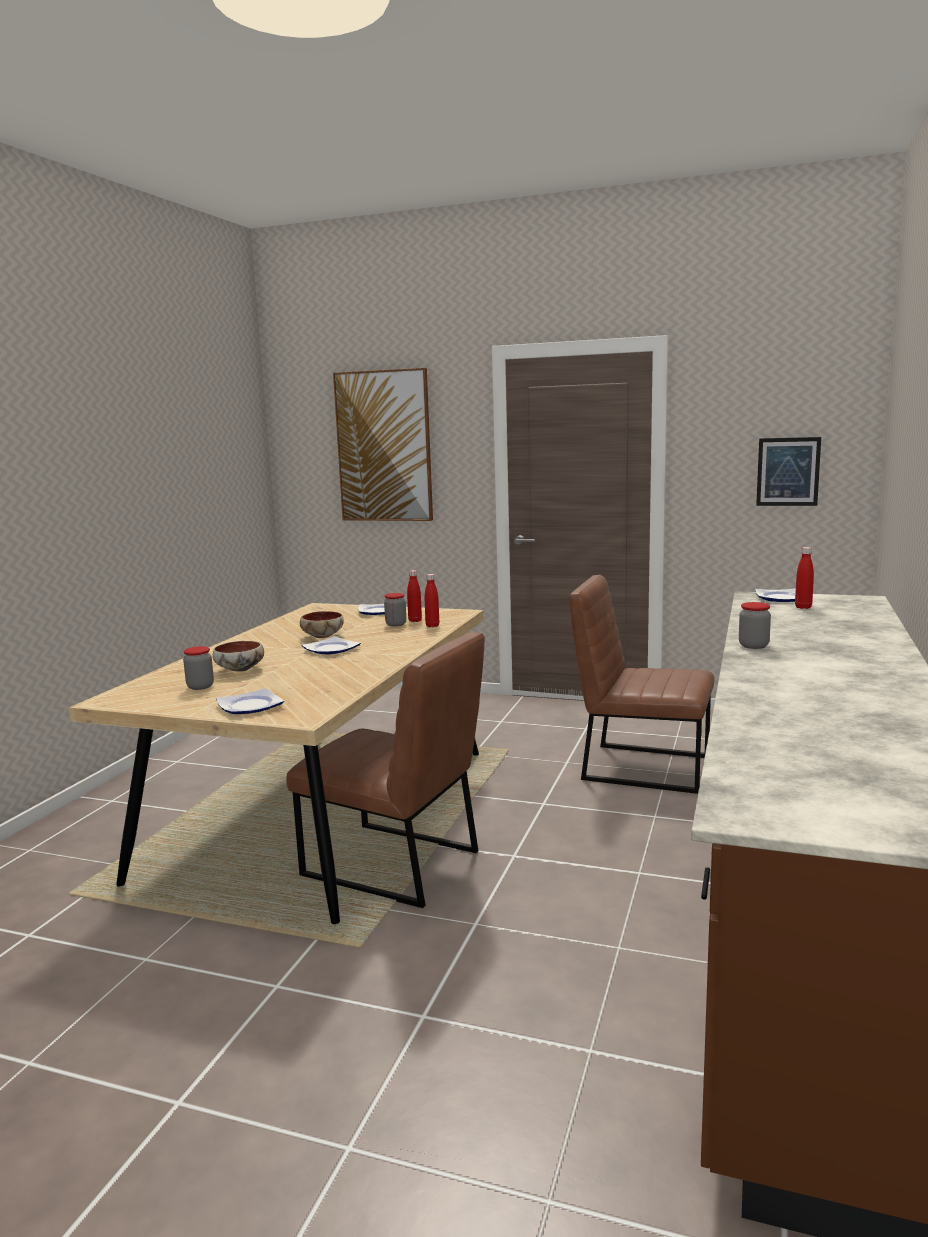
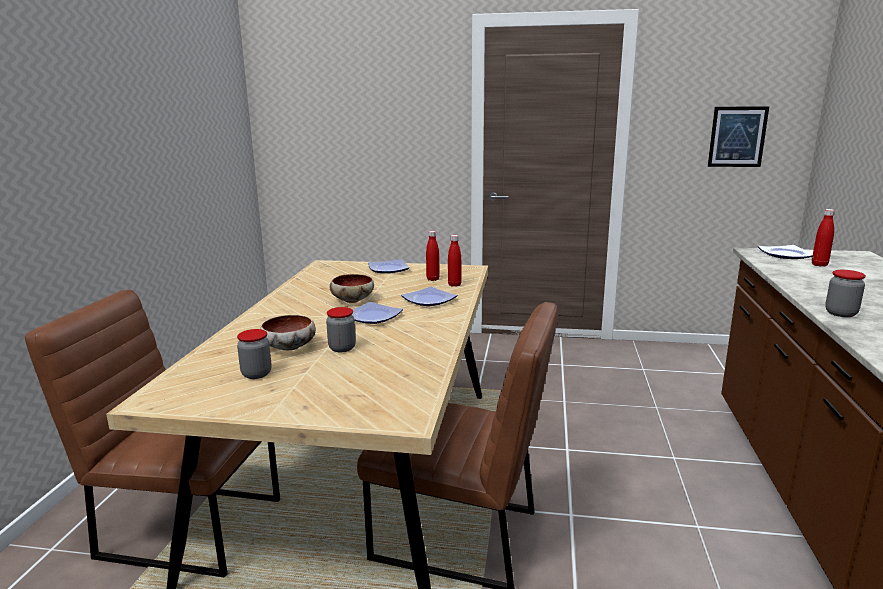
camera: 10 degrees left, 5 degrees up
plate [216,688,284,714] -> plate moved to [401,287,457,306]
picture [333,368,433,521] -> none
jar [384,593,406,627] -> jar moved to [326,307,356,352]
brown chair [569,575,714,794] -> brown chair moved to [25,290,280,578]

